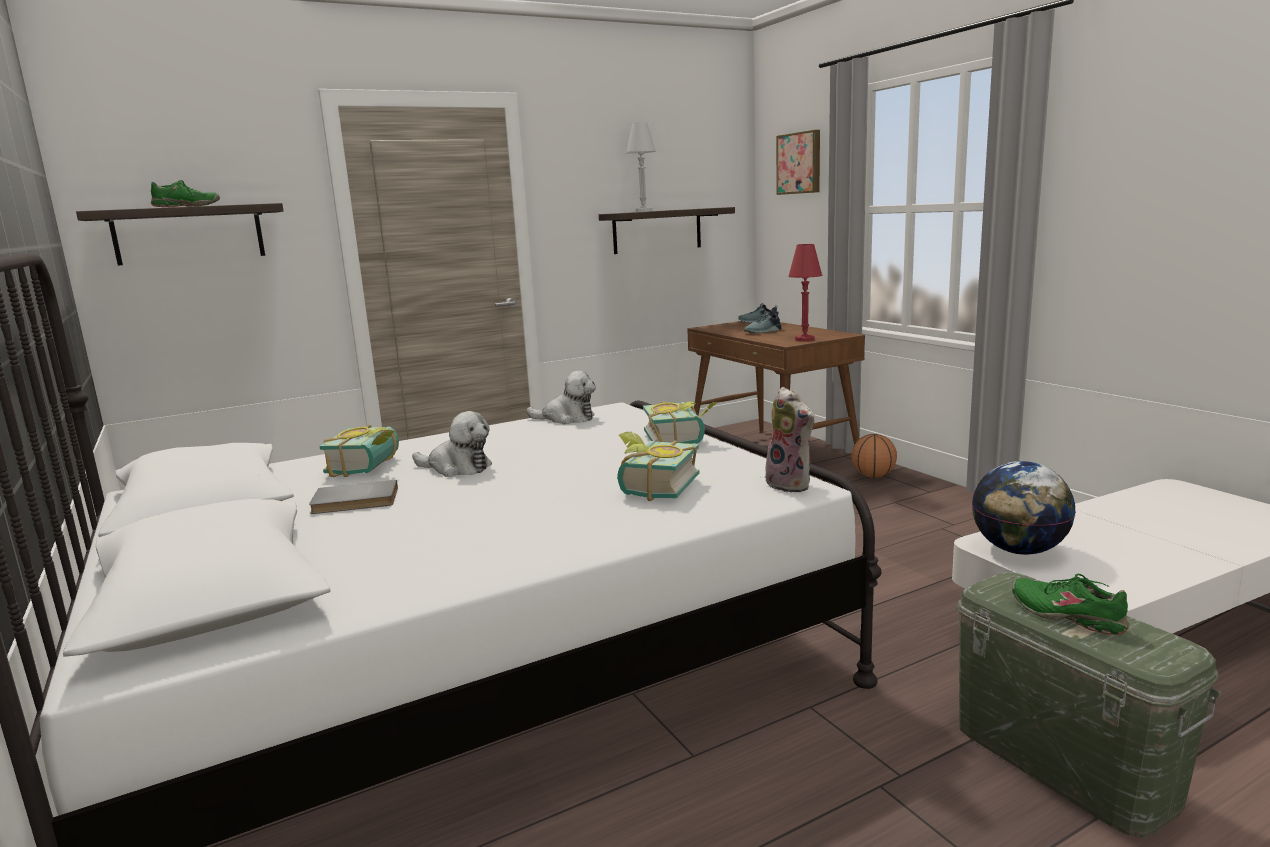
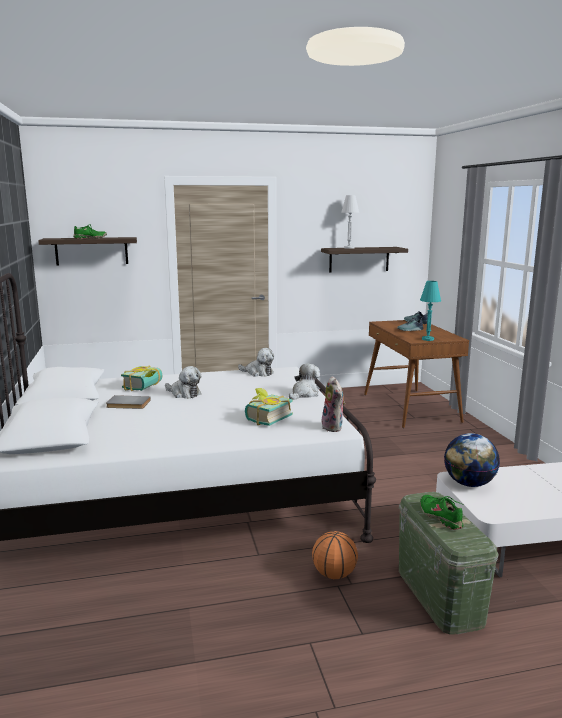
camera: 15 degrees right, 0 degrees up
book [643,401,717,444] -> plush toy [289,363,320,400]
picture [776,130,820,195] -> none
red table lamp [788,244,822,342] -> turquoise table lamp [420,281,441,341]
basketball [851,434,897,478] -> basketball moved to [312,531,358,579]

